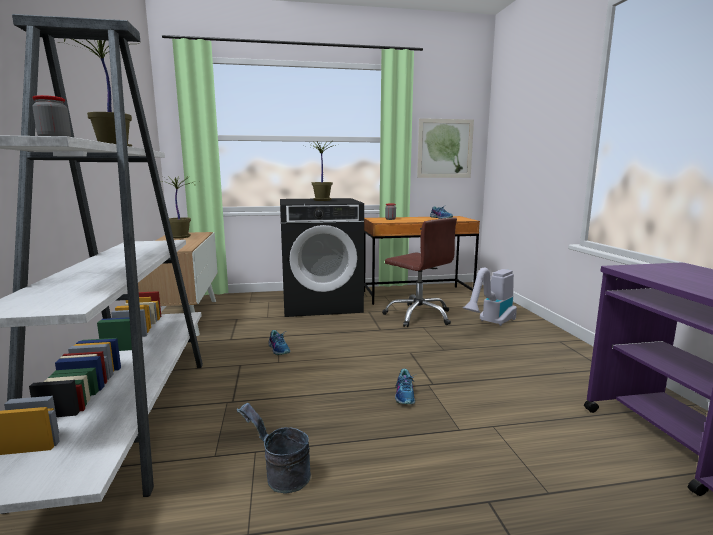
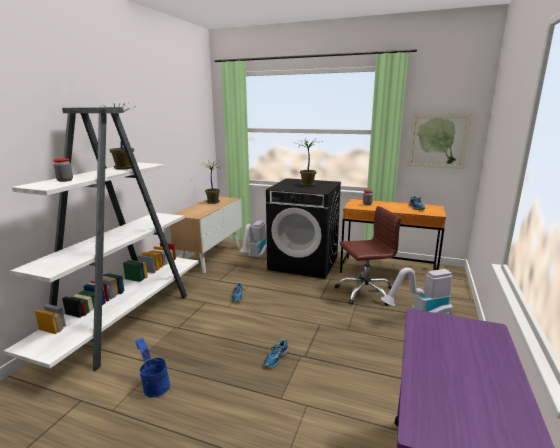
camera: 30 degrees right, 5 degrees up
grey bucket [237,403,311,493] -> blue bucket [134,338,170,397]
brown office chair [382,218,457,327] -> brown office chair turned 90 degrees counterclockwise [335,206,402,306]
none -> vacuum cleaner [238,221,267,258]

